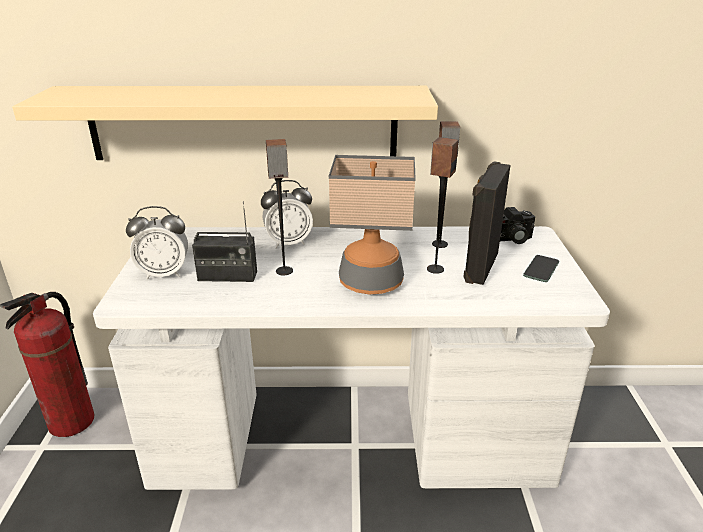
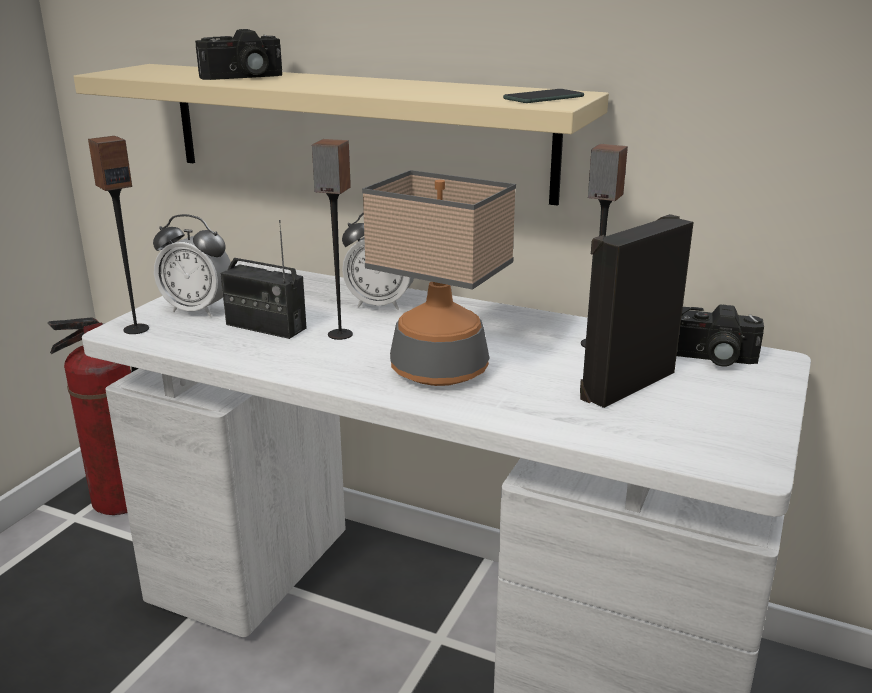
camera: 25 degrees right, 5 degrees down
speaker [427,137,459,274] -> speaker moved to [88,136,149,334]
phone [523,255,559,282] -> phone moved to [503,89,584,103]
none -> camera [195,29,282,80]

